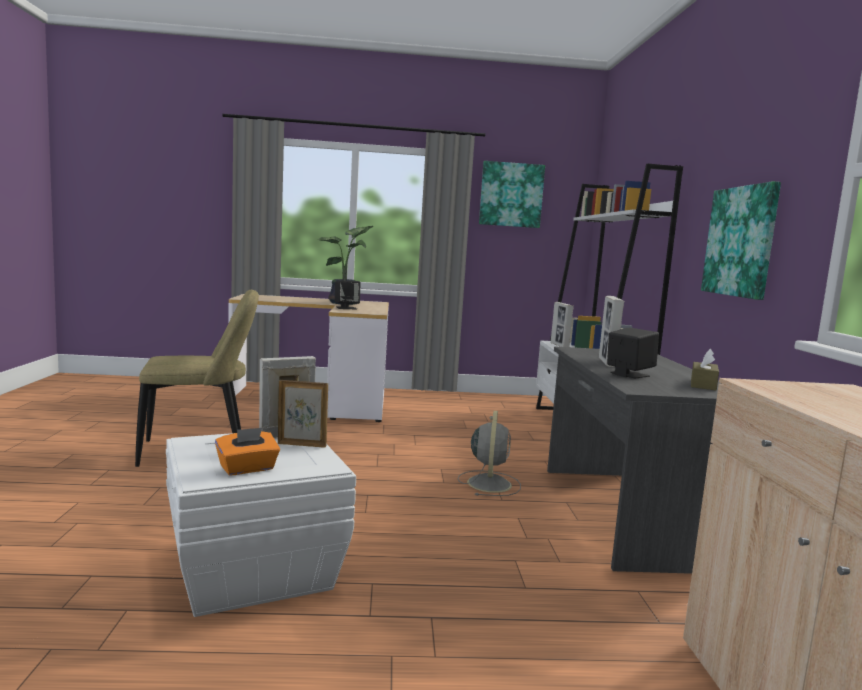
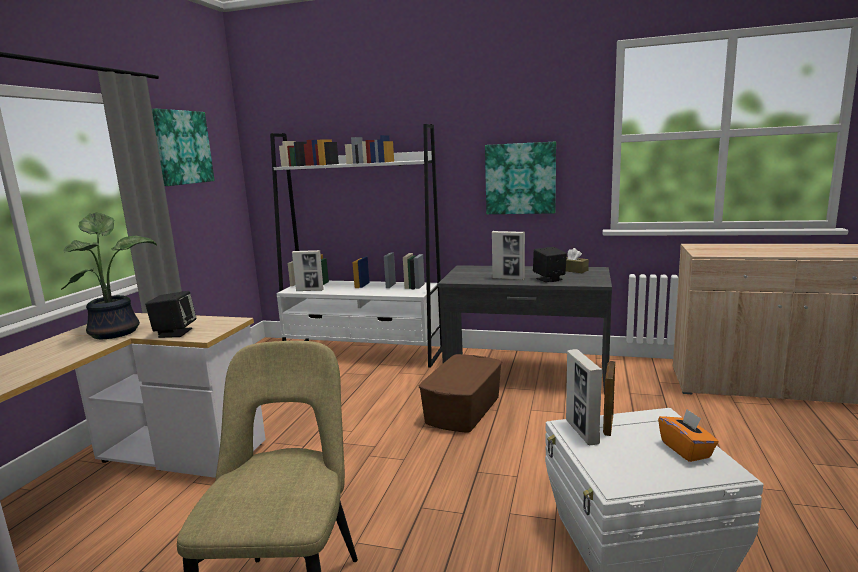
camera: 70 degrees left, 5 degrees up
grey fan [458,411,521,496] -> brown storage box [419,354,502,433]

